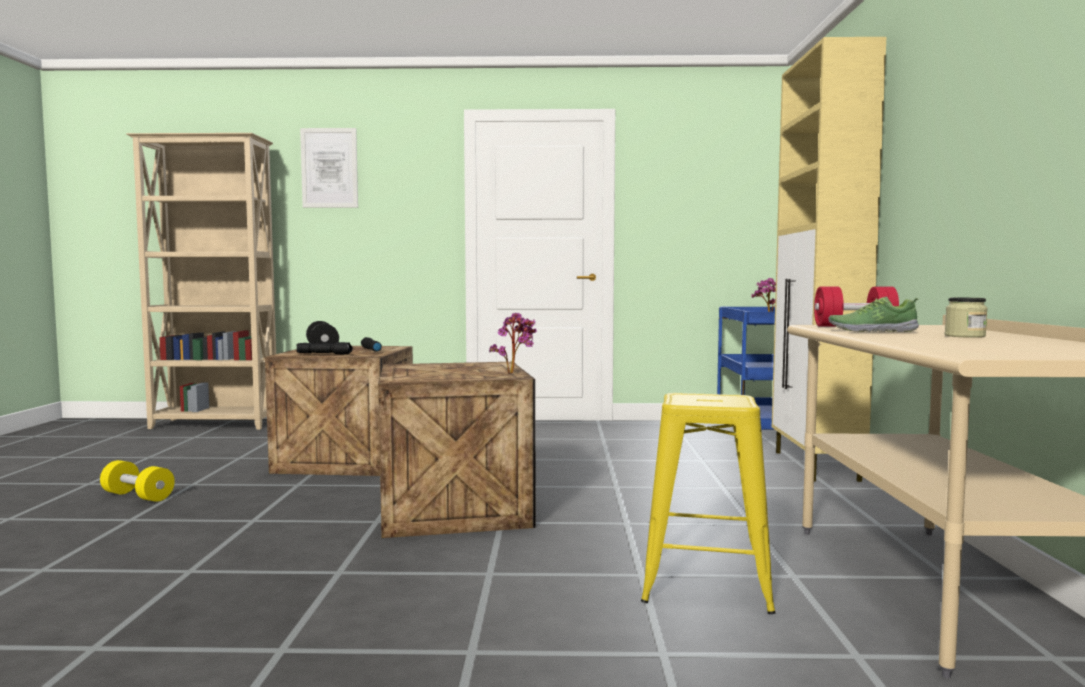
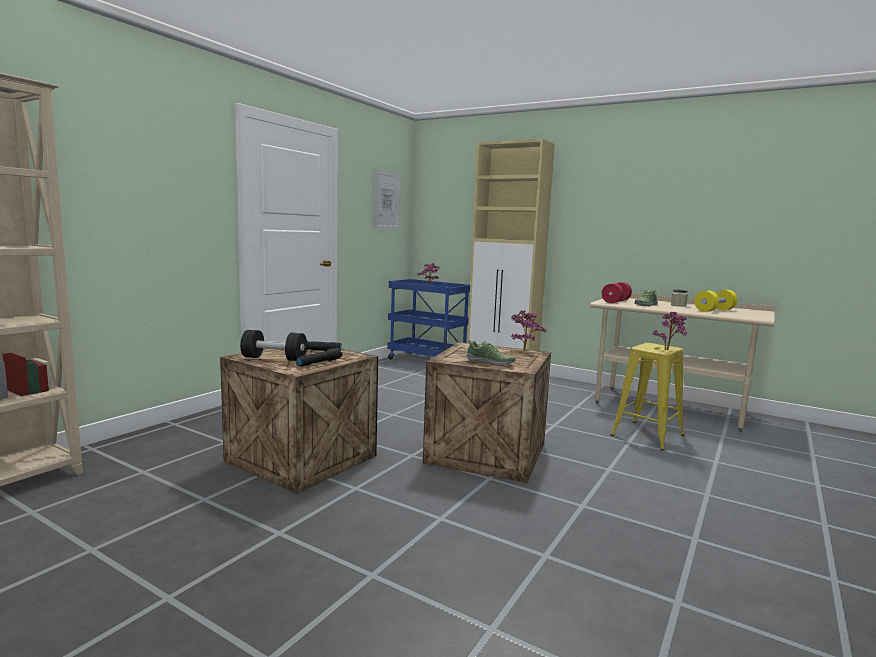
camera: 60 degrees left, 5 degrees up
yellow dumbbell [100,460,175,502] -> yellow dumbbell moved to [694,290,738,312]
picture [300,128,358,208] -> picture moved to [374,170,400,229]
none -> shoe [466,340,516,365]
none -> potted plant [652,311,687,350]

